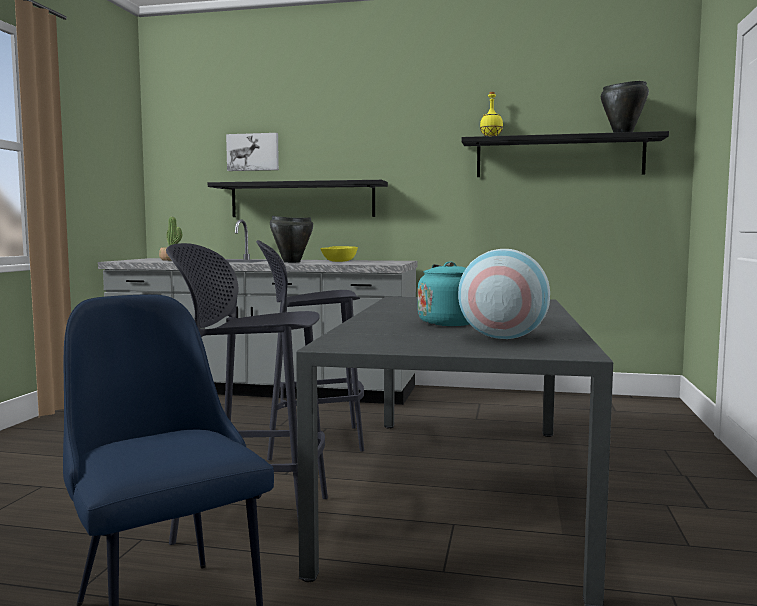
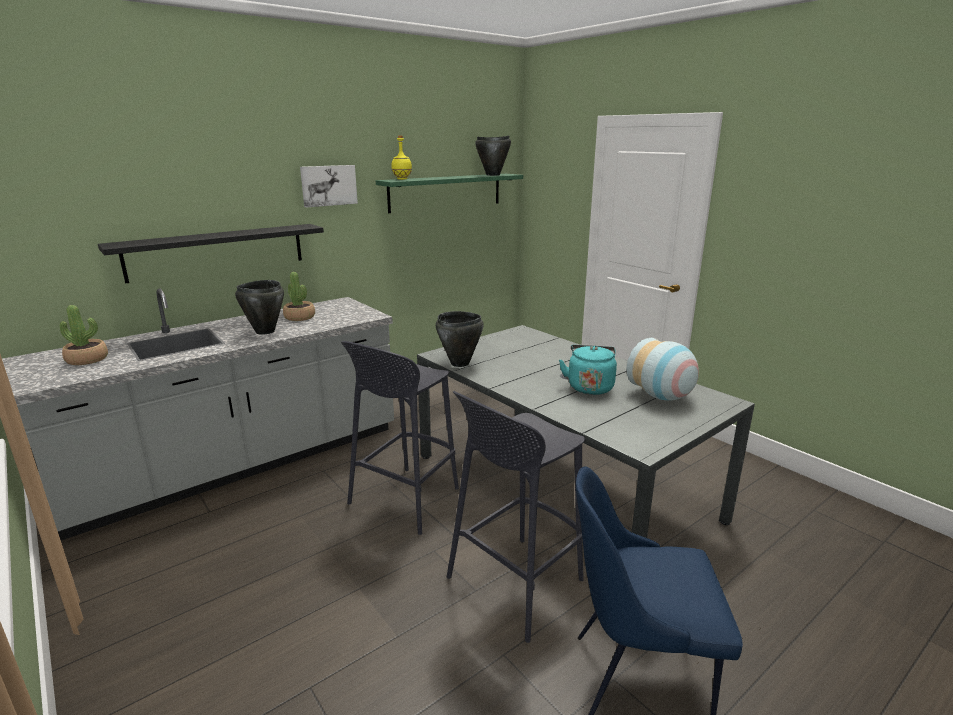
camera: 50 degrees left, 15 degrees up
picture [226,133,279,171] -> picture moved to [300,165,358,208]
yellow bowl [320,246,358,262] -> potted plant [283,272,315,321]
black shelf [461,131,669,177] -> green shelf [376,174,523,213]
none -> black cooking pot [436,311,484,367]

